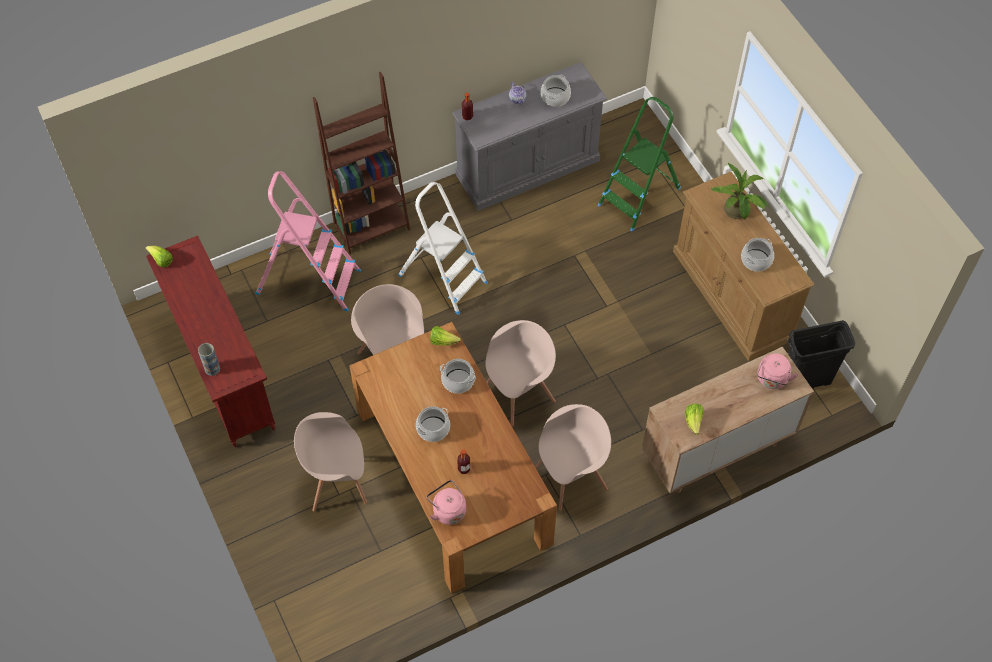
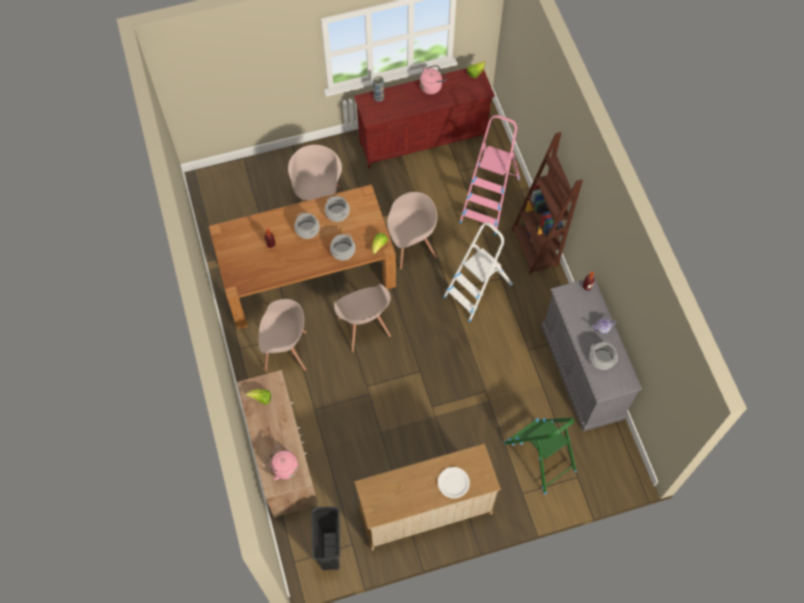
camera: 100 degrees right, 5 degrees up
pink kettle [427,480,466,525] -> pink kettle moved to [420,65,446,94]
beige chair [535,404,611,511] -> beige chair turned 75 degrees counterclockwise [258,299,307,371]
potted plant [711,163,769,219] -> white plate [438,467,470,498]
cooking pot [741,238,774,272] -> cooking pot moved to [325,196,350,222]

